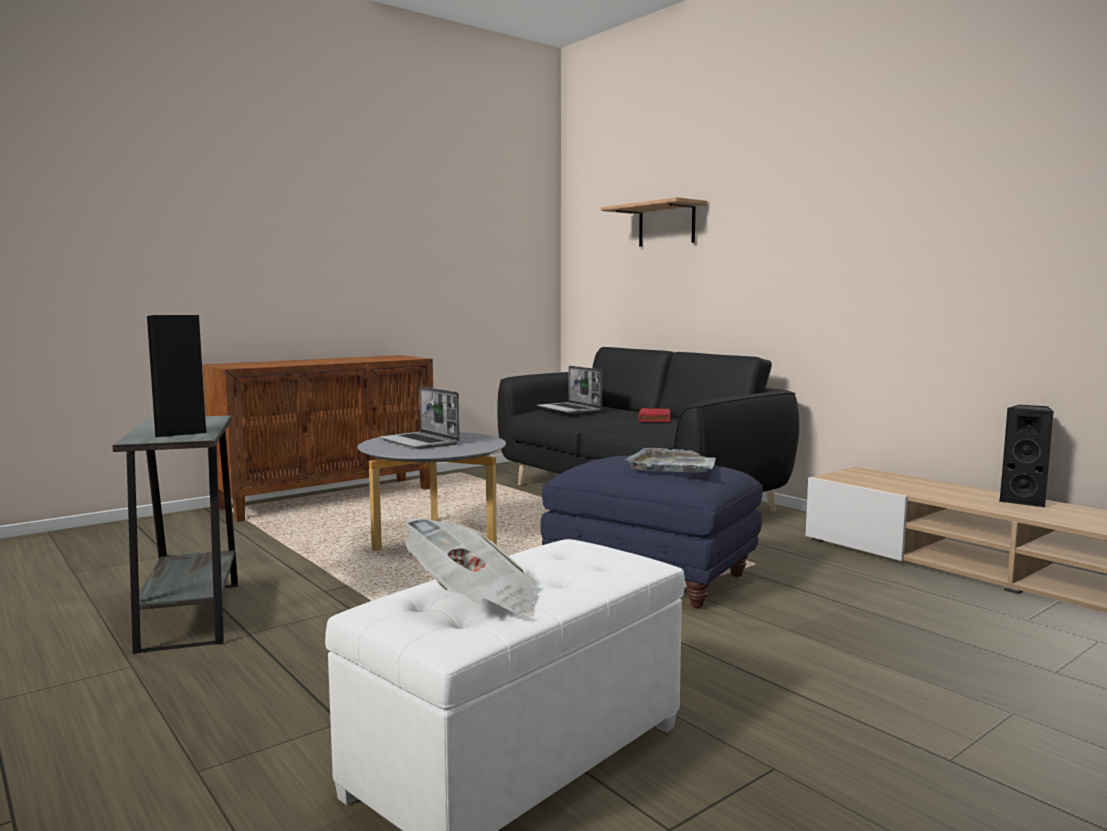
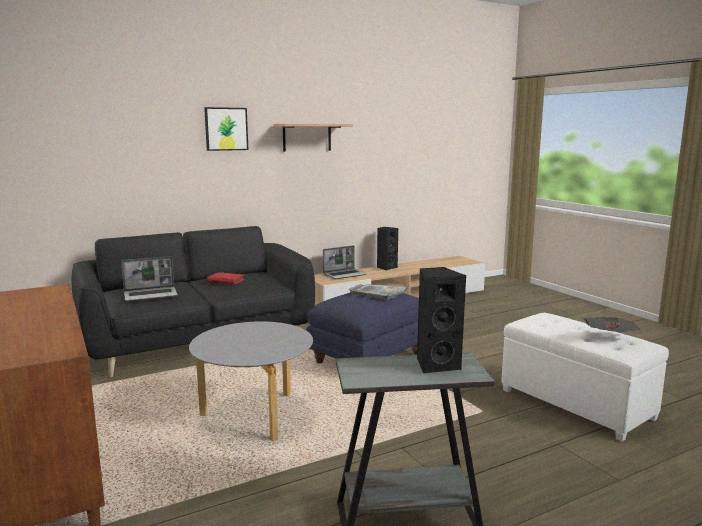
camera: 80 degrees left, 5 degrees up
laptop [379,387,460,449] -> laptop moved to [323,245,367,279]
shelf [601,197,707,247] -> shelf moved to [273,124,353,152]
none -> picture [204,107,249,151]

